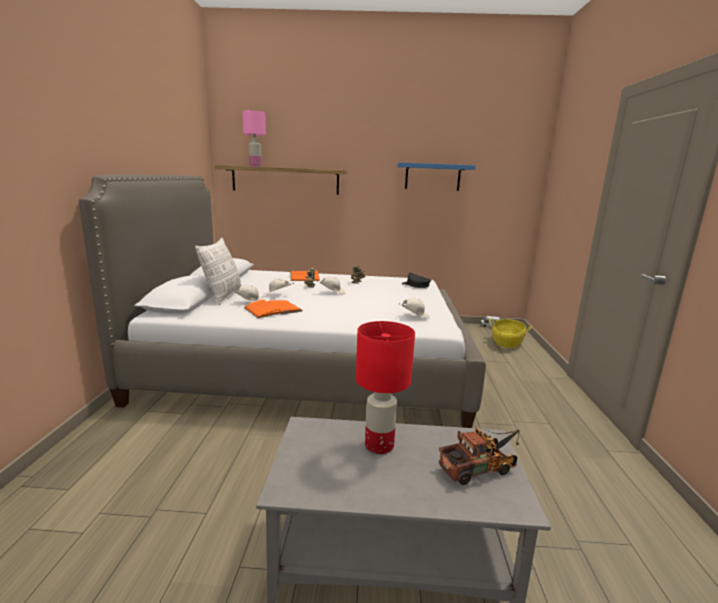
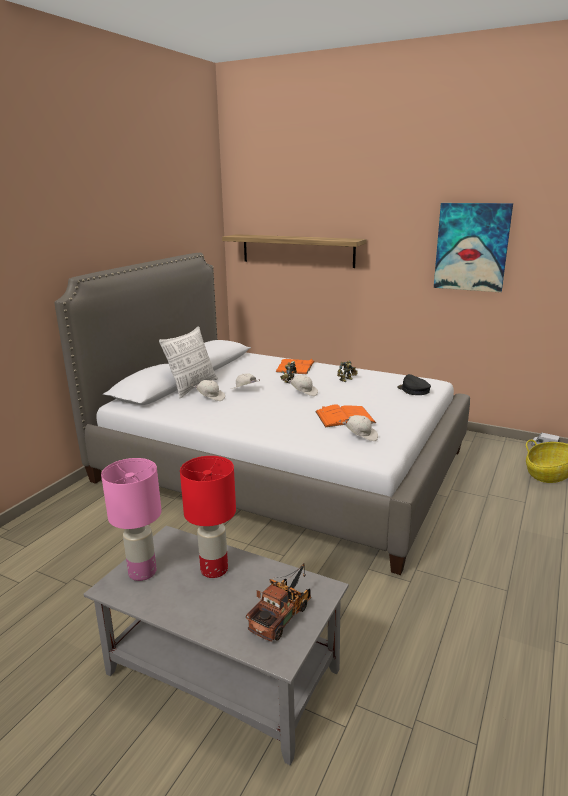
camera: 25 degrees right, 5 degrees up
pink table lamp [242,110,266,167] -> pink table lamp moved to [101,458,161,581]
orange book [244,300,303,318] -> orange book moved to [315,404,376,427]
blue shelf [397,162,476,191] -> picture [434,203,513,293]
toy truck [439,428,519,485] -> toy truck turned 60 degrees counterclockwise [246,563,311,642]

